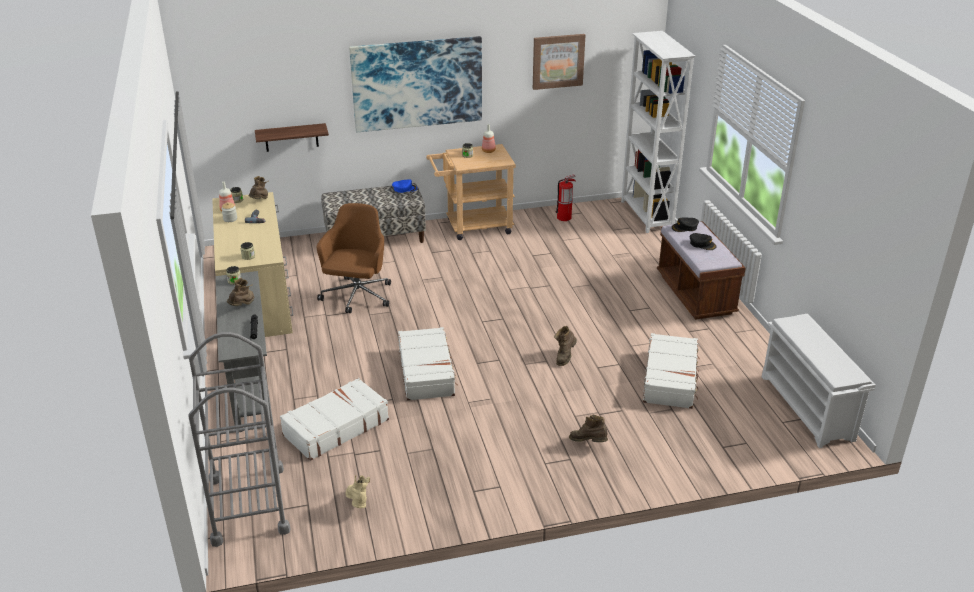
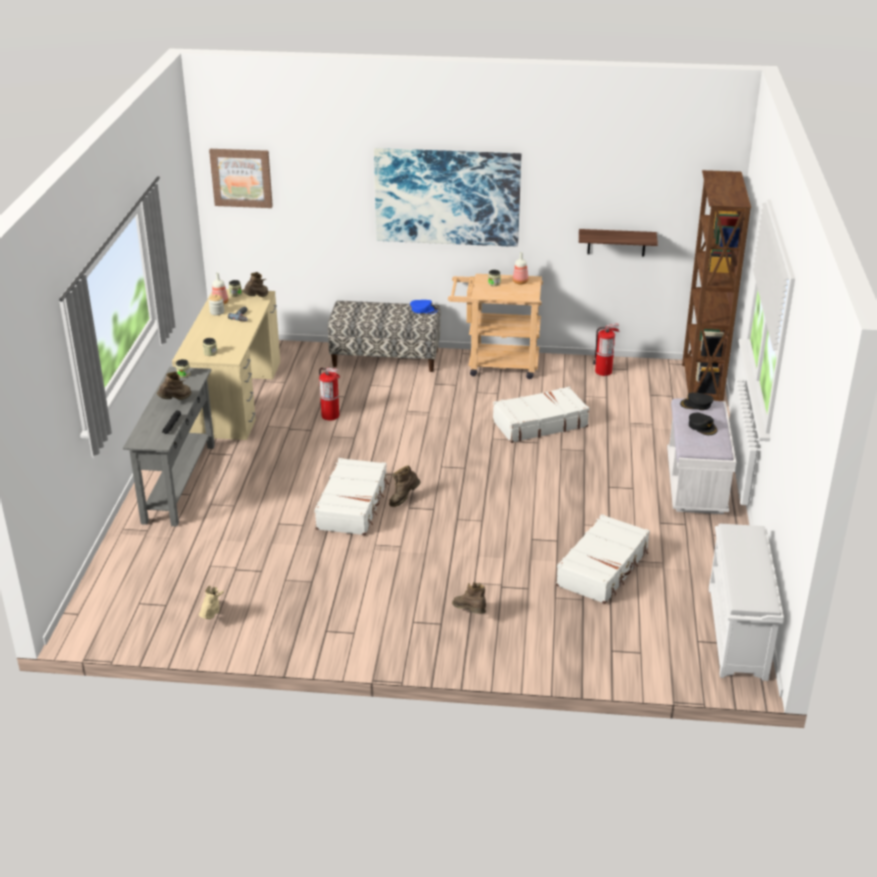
camera: 20 degrees right, 0 degrees up
grey cart [188,332,291,547] -> none
shelf [255,123,329,152] -> shelf moved to [579,229,658,257]
white suitcase [280,378,389,461] -> white suitcase moved to [493,387,589,443]
brown office chair [316,203,391,313] -> fire extinguisher [319,368,340,420]
picture [533,34,586,90] -> picture moved to [209,149,273,208]
brown boot [554,326,577,366] -> brown boot moved to [389,466,421,507]
white bookcase [621,31,695,233] -> brown bookcase [682,170,751,401]
brown bench [657,221,745,320] -> white bench [667,398,736,514]

